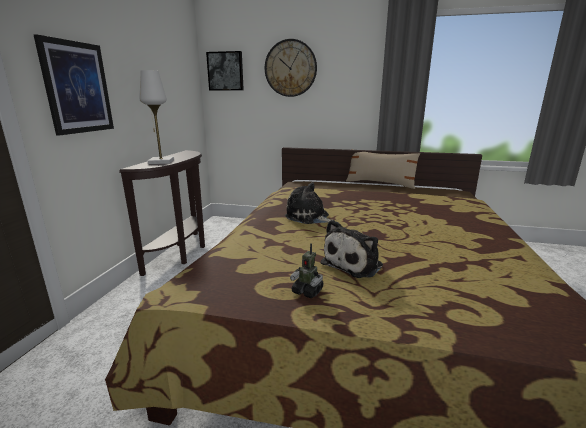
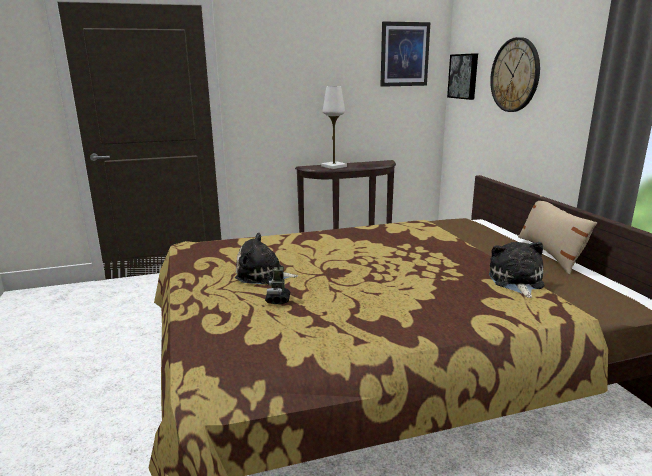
camera: 60 degrees right, 0 degrees up
picture [34,34,114,136] -> picture moved to [380,22,430,87]
plush toy [285,182,330,224] -> plush toy moved to [489,242,544,298]
toy robot [290,243,324,298] -> toy robot moved to [265,261,291,304]

